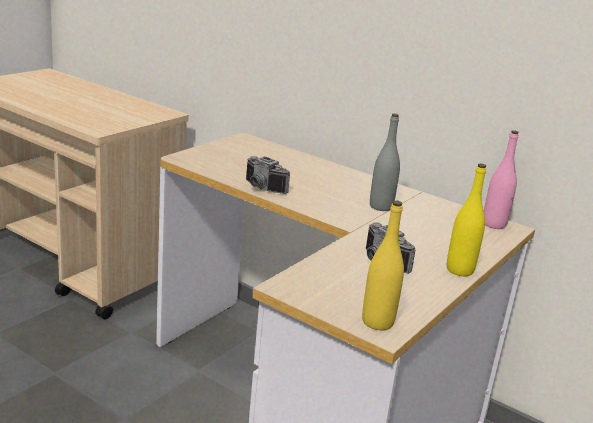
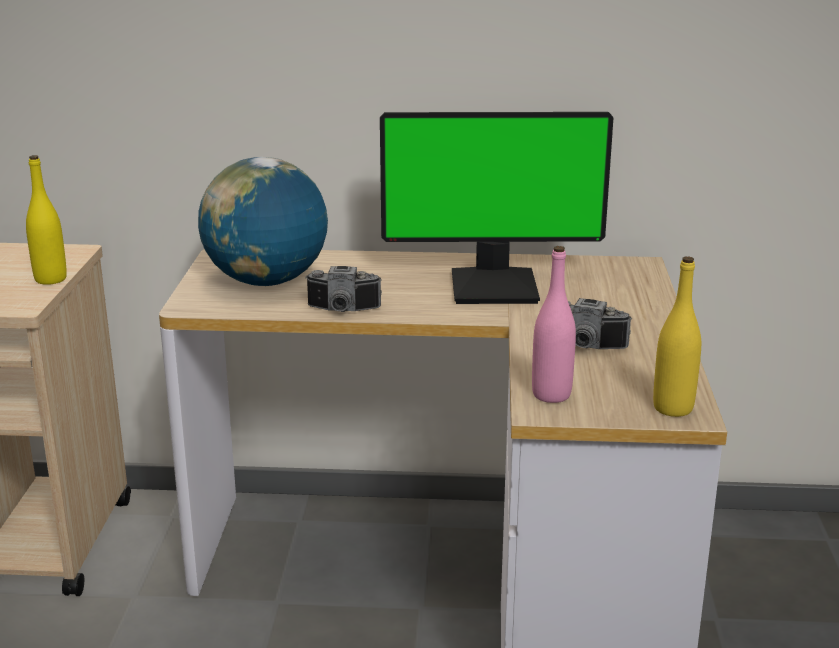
camera: 30 degrees left, 0 degrees up
grey bottle [370,114,400,211] -> monitor [380,112,614,304]
yellow bottle [447,164,486,276] -> yellow bottle moved to [26,155,67,285]
pink bottle [484,130,519,229] -> pink bottle moved to [532,246,576,403]
none -> globe [198,157,328,286]

